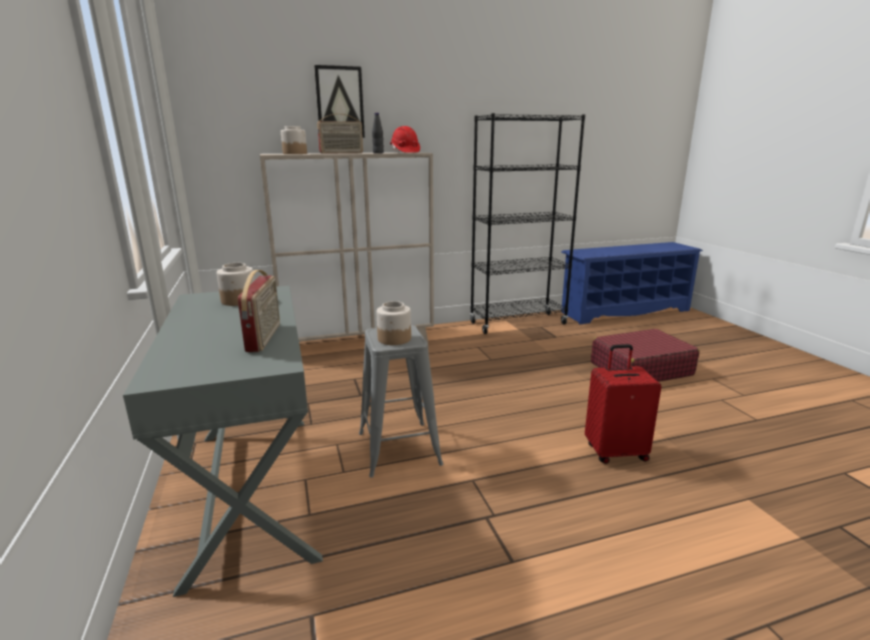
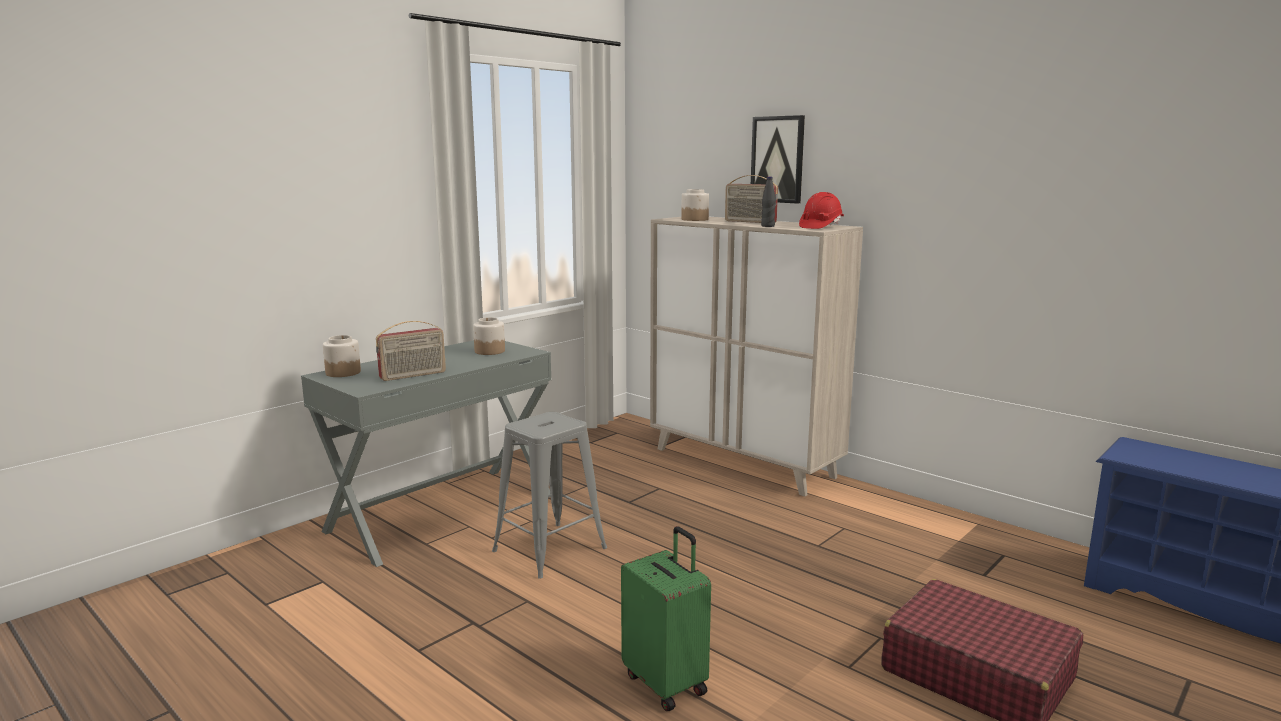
camera: 60 degrees right, 5 degrees down
jar [377,301,411,345] -> jar moved to [323,335,361,377]
black bookcase [470,113,585,334] -> none
red suitcase [585,344,662,464] -> green suitcase [621,526,711,711]

